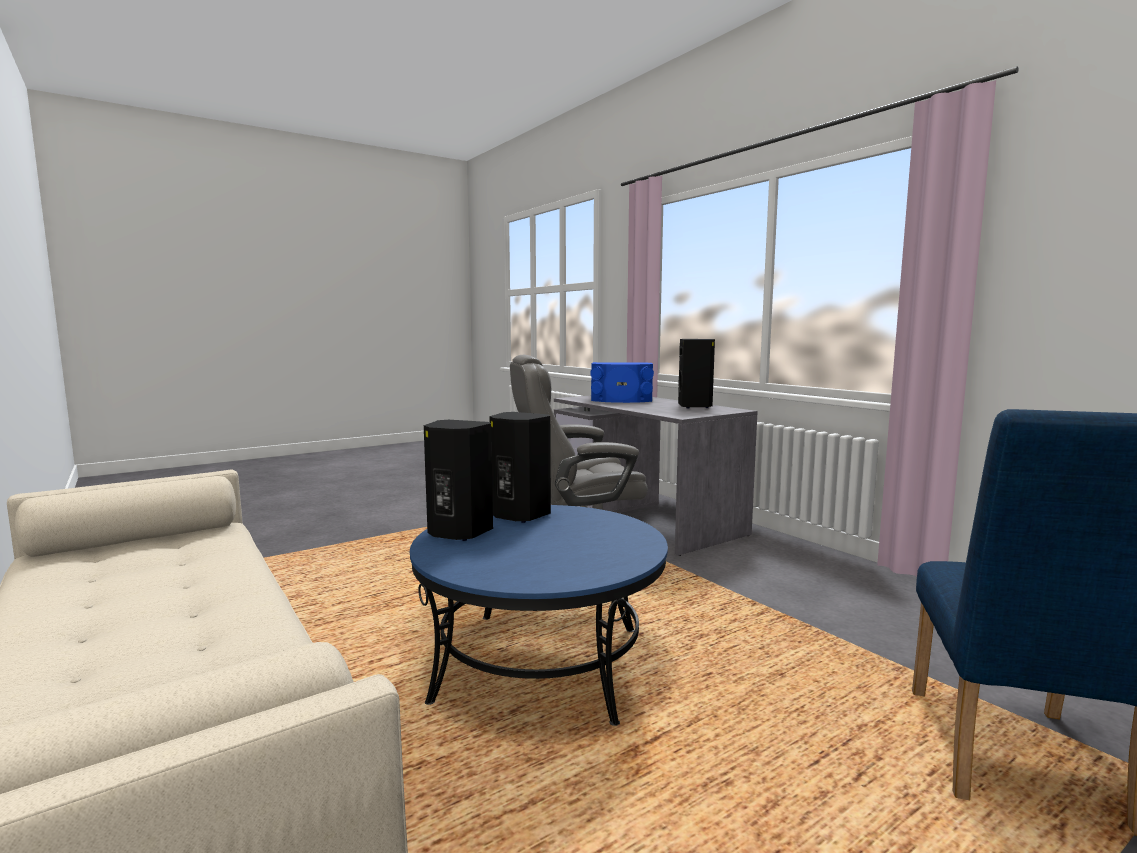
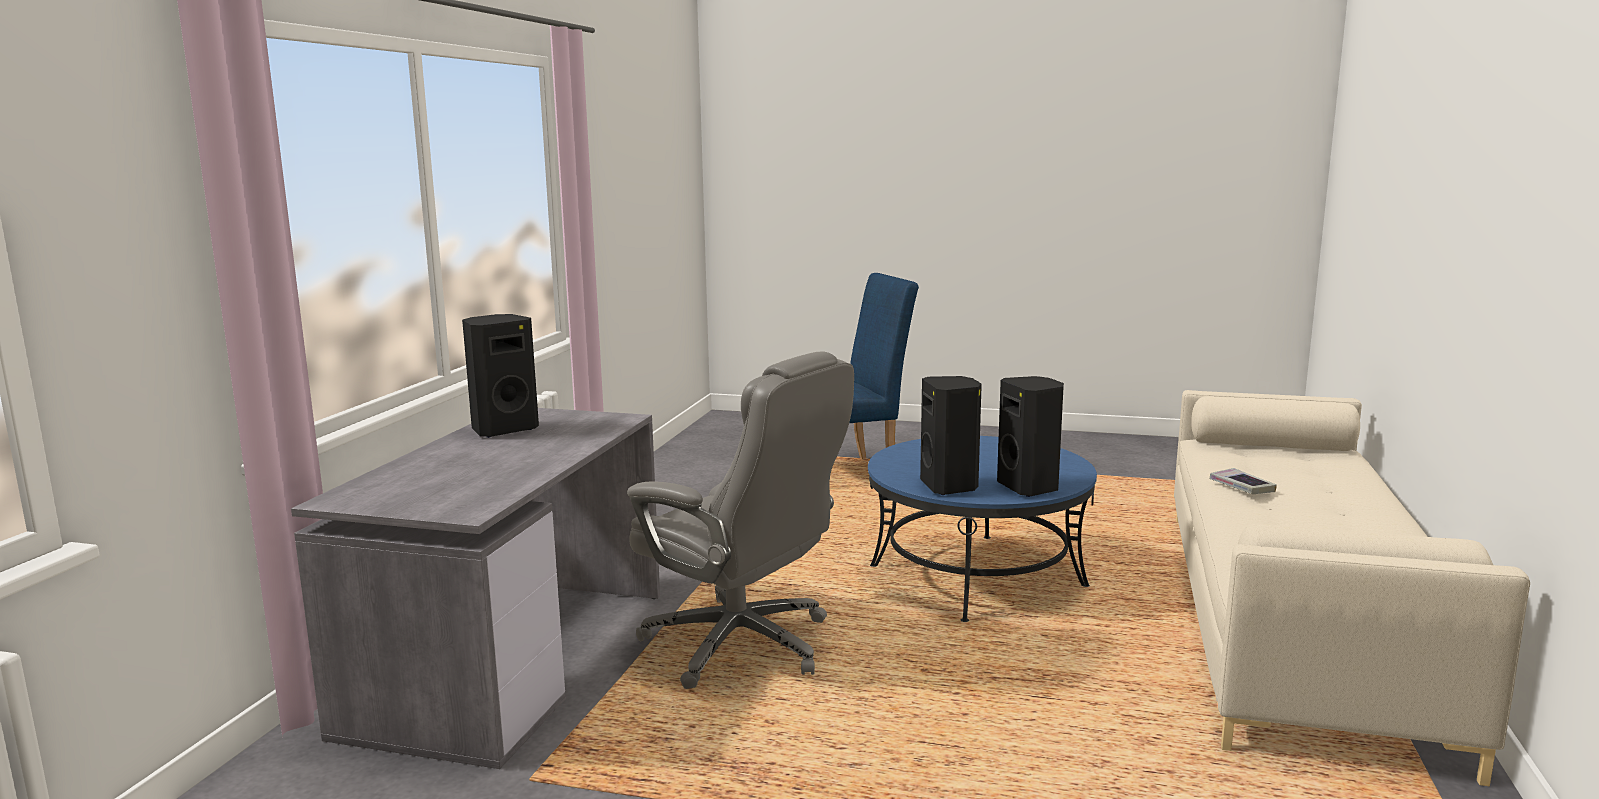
camera: 130 degrees left, 5 degrees up
blue speaker [590,362,654,403] -> none
none -> book [1210,468,1277,494]

